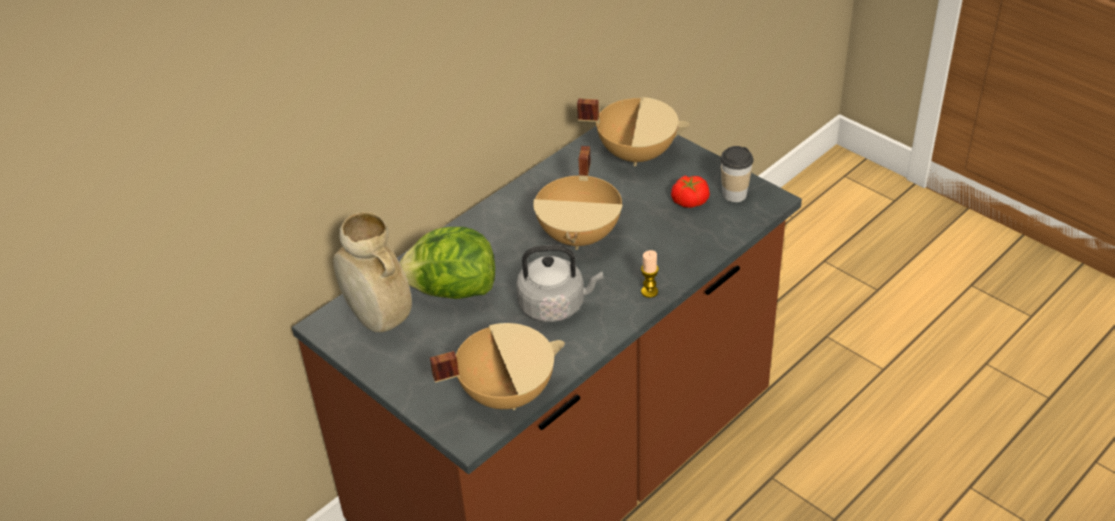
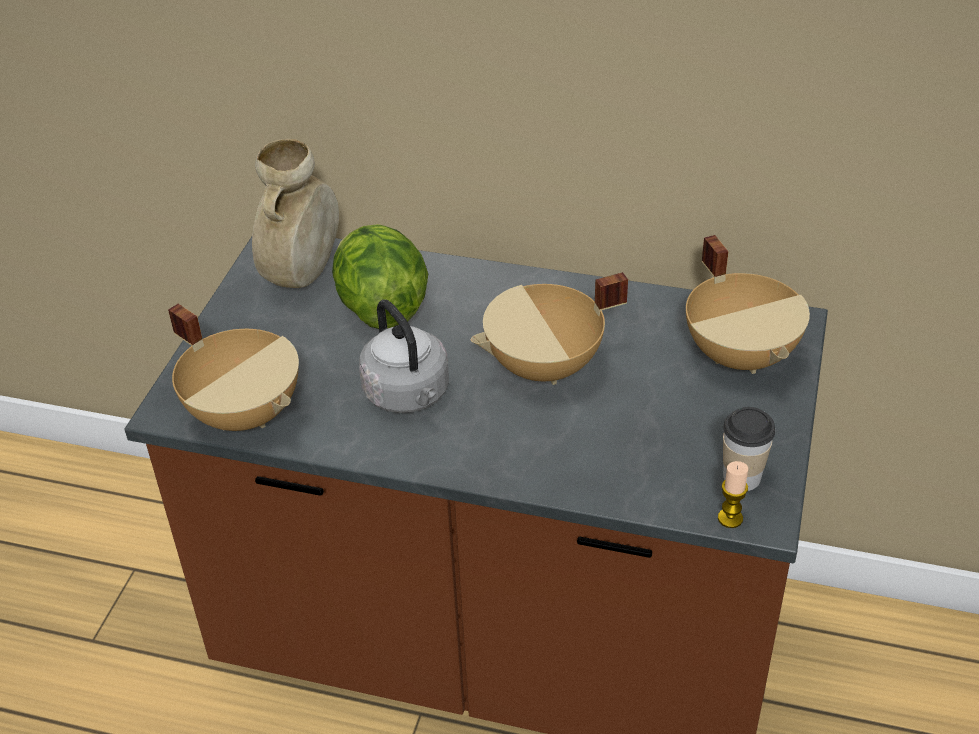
camera: 60 degrees right, 0 degrees up
candle [641,250,659,298] -> candle moved to [718,461,748,528]
tomato [671,176,710,208] -> none

